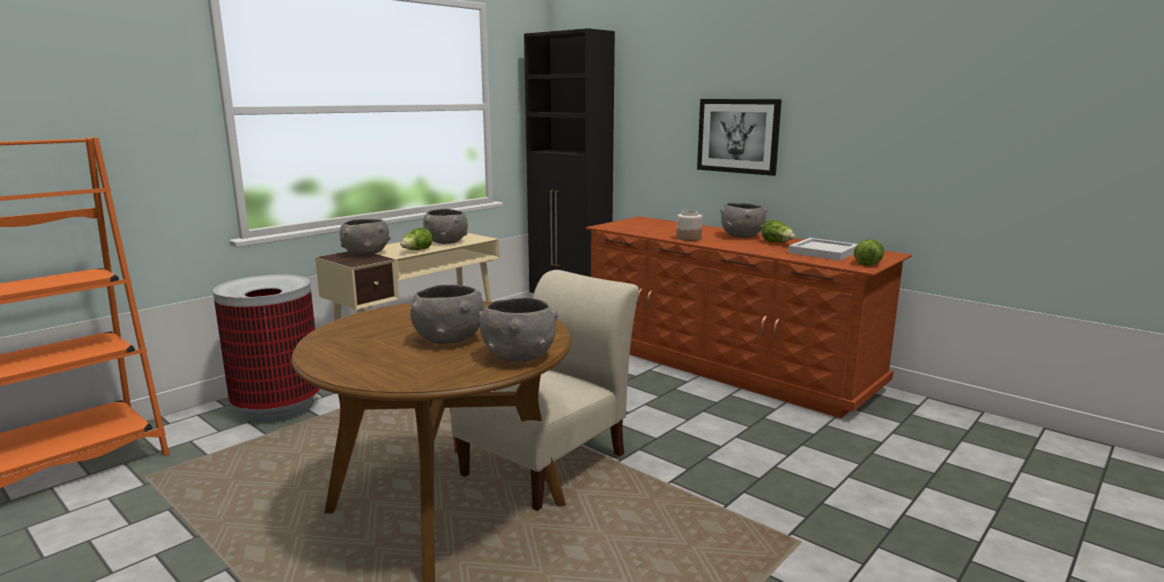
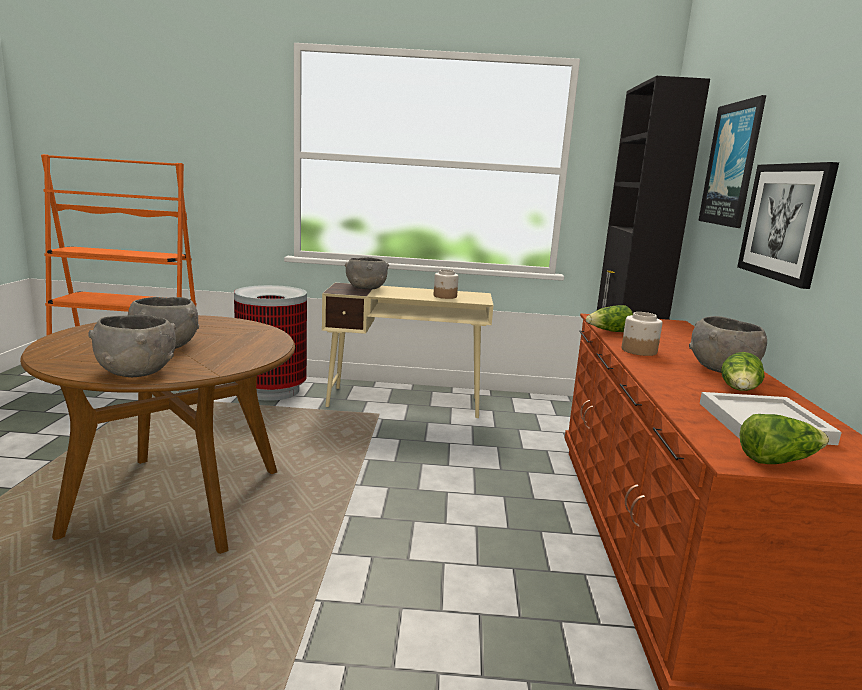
camera: 50 degrees right, 0 degrees up
lettuce [400,227,433,250] -> lettuce moved to [586,305,633,332]
grey bowl [423,209,468,244] -> jar [434,270,459,299]
beige chair [451,270,639,511] -> none
none -> picture [698,95,766,228]

